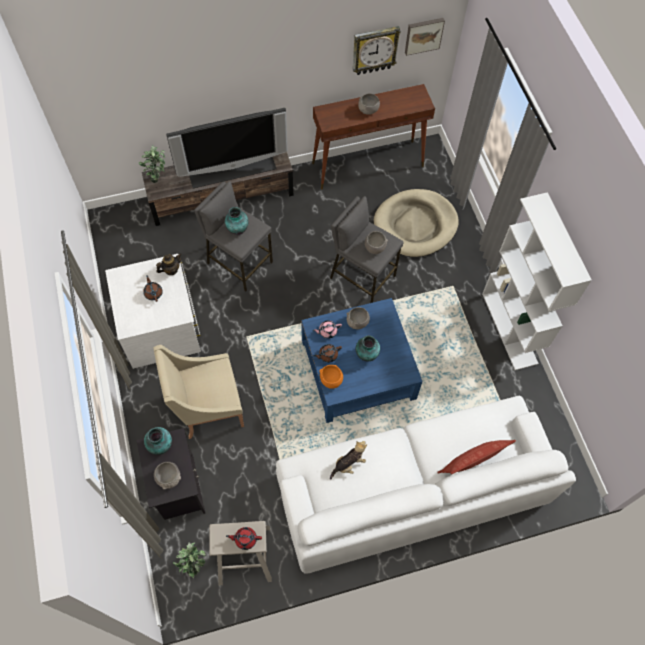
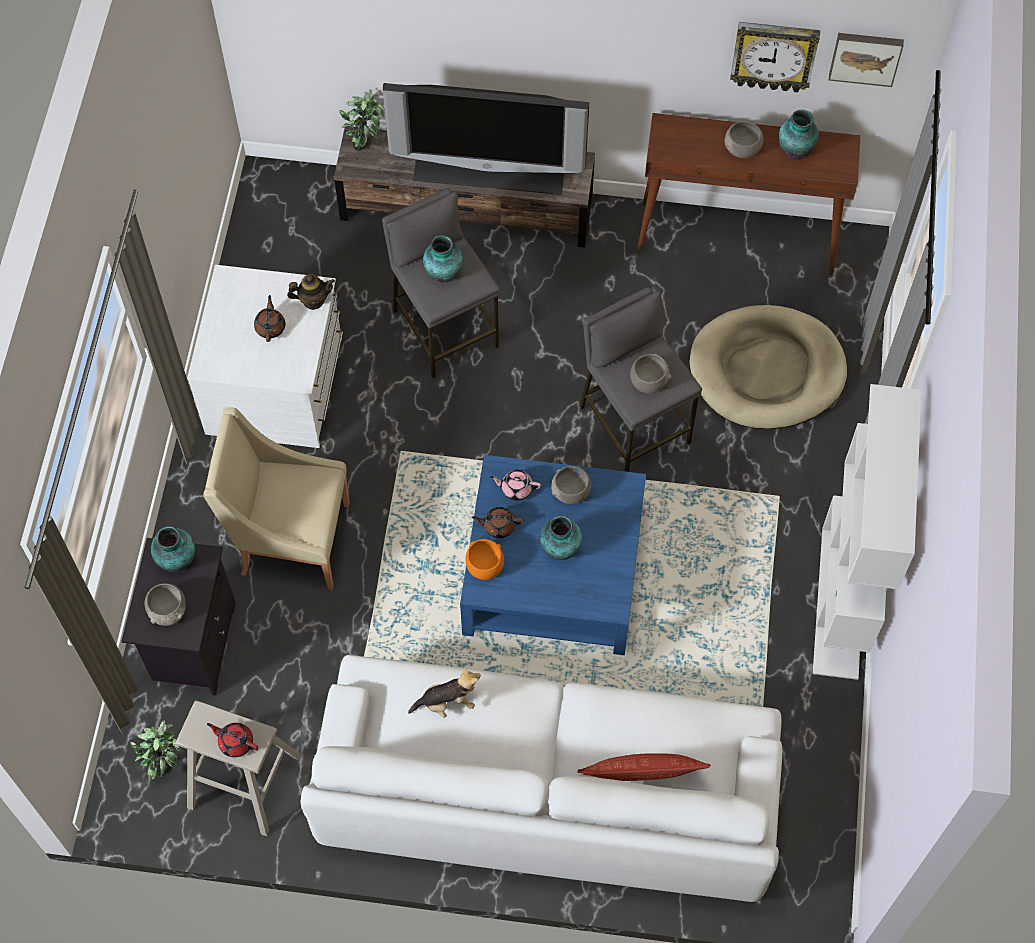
camera: 25 degrees right, 0 degrees up
none -> vase [778,110,819,160]

